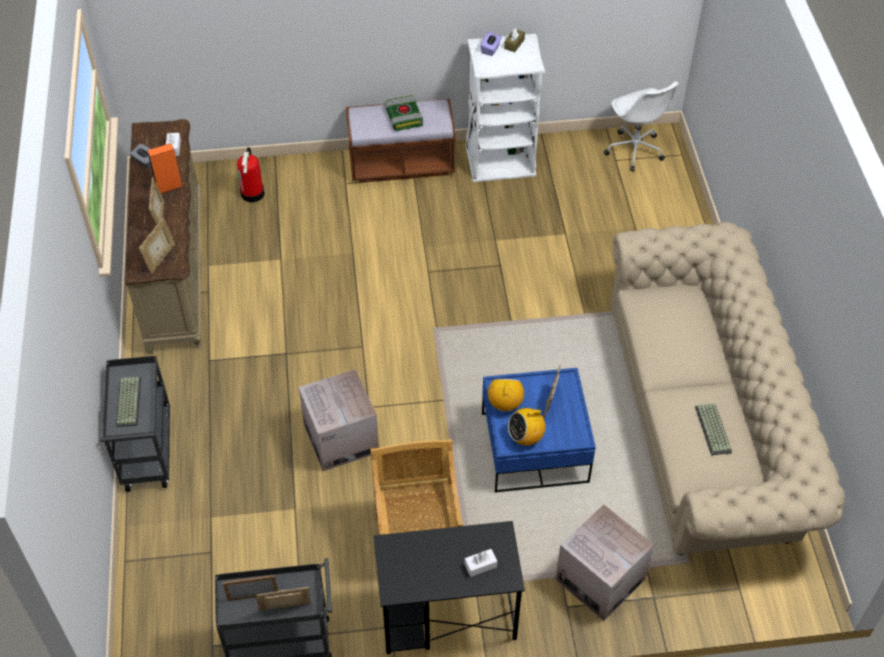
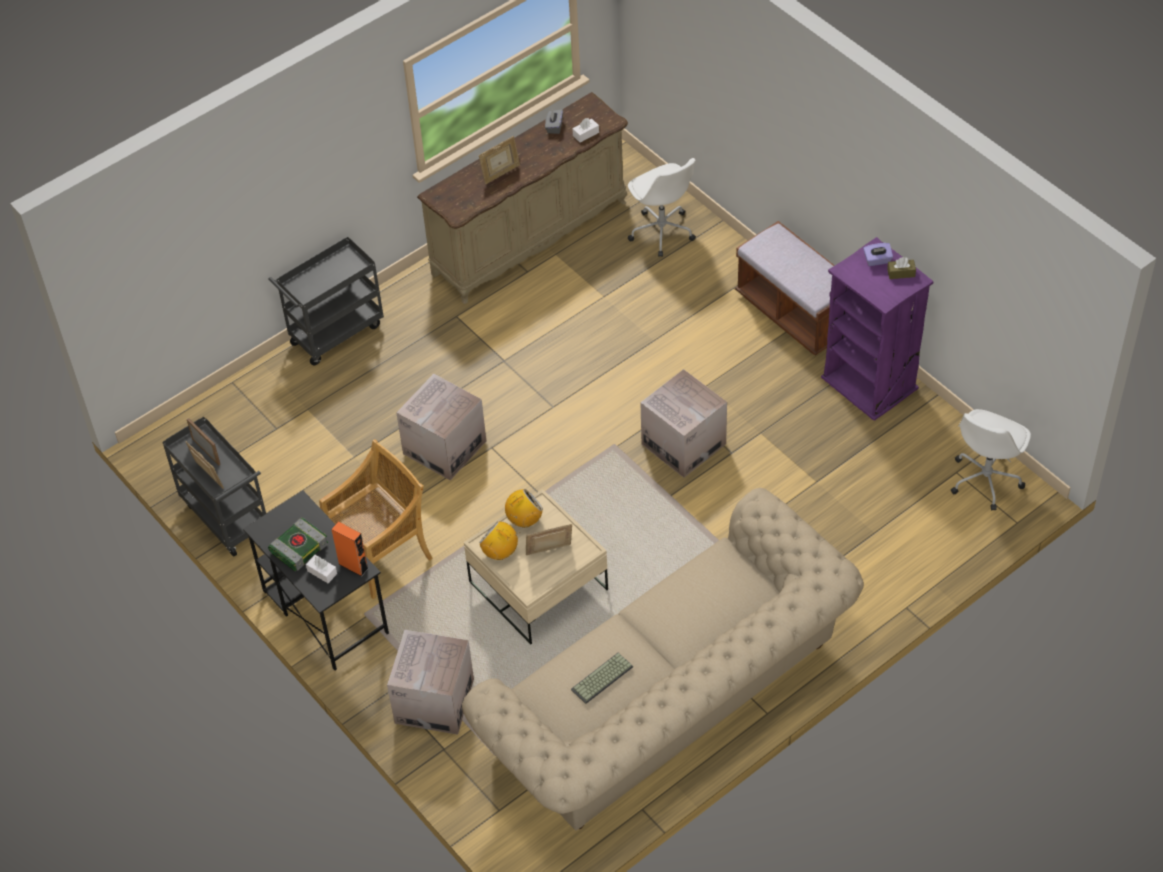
camera: 60 degrees right, 0 degrees up
keyboard [116,377,141,427] -> none
picture frame [139,218,175,274] -> none
orange speaker [147,143,183,194] -> orange speaker moved to [331,522,369,577]
fire extinguisher [237,147,265,202] -> white office chair [628,158,696,257]
book [384,95,423,131] -> book moved to [268,518,328,571]
white bookcase [465,34,545,182] -> purple bookcase [821,237,933,421]
blue coffee table [482,368,596,492] -> beige coffee table [464,489,608,644]
none -> cardboard box [640,369,727,478]

